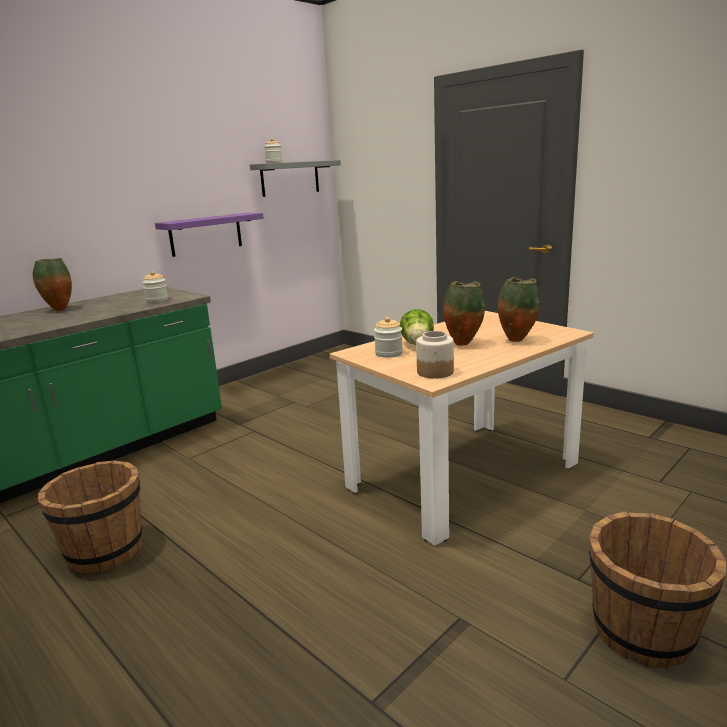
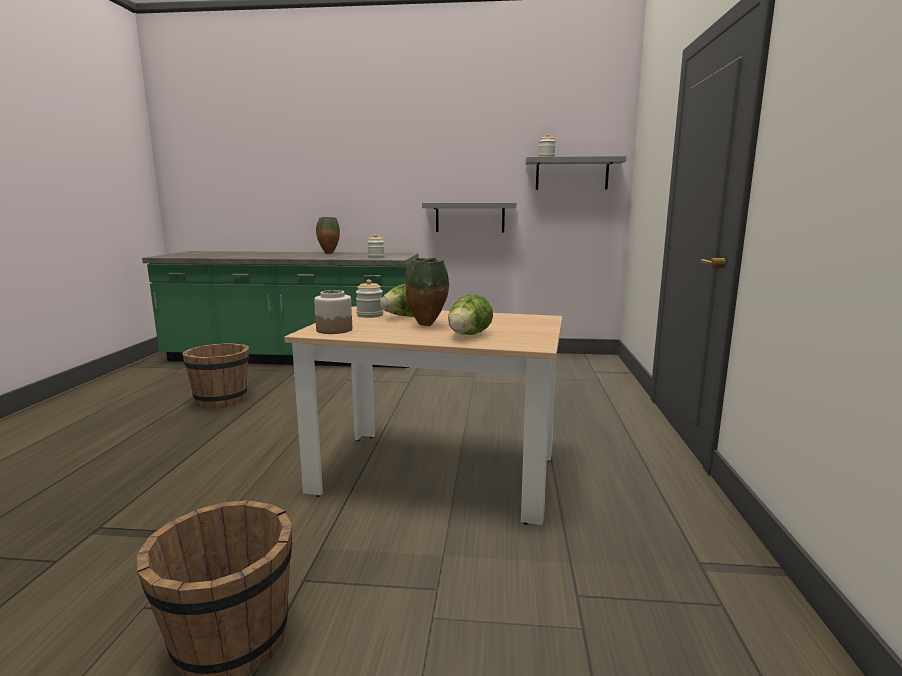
camera: 50 degrees right, 5 degrees down
purple shelf [155,213,264,257] -> grey shelf [422,203,516,232]
vase [498,277,541,342] -> lettuce [448,295,493,335]

